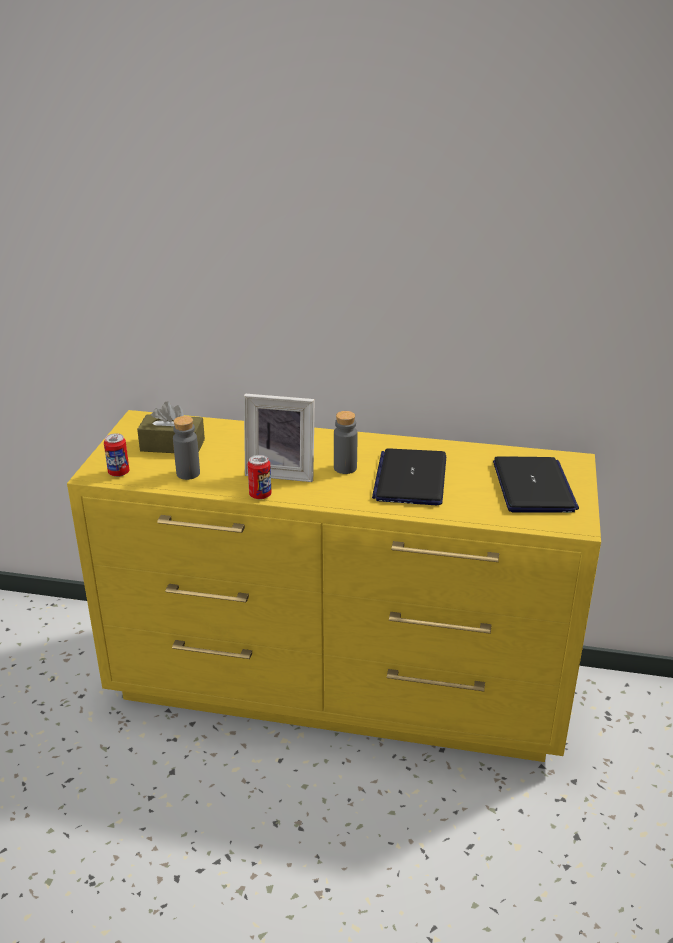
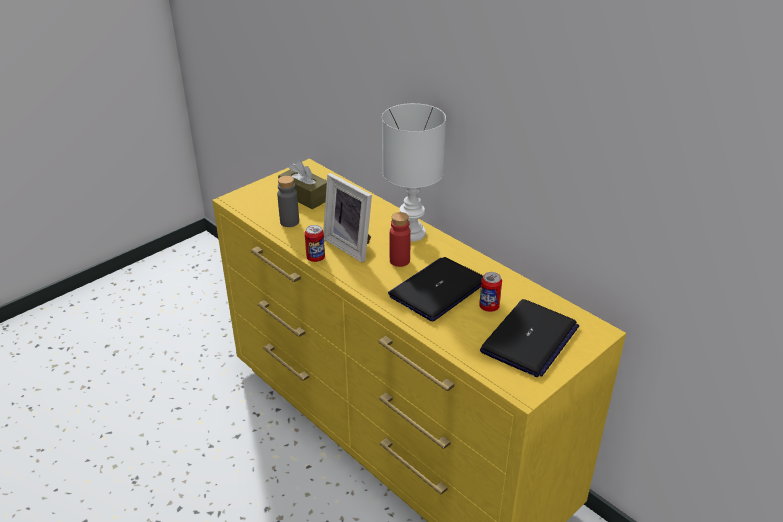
camera: 35 degrees right, 5 degrees up
can [104,433,129,477] -> can moved to [479,272,502,312]
grey bottle [334,411,357,474] -> red bottle [390,212,411,267]
none -> white table lamp [382,103,446,241]

